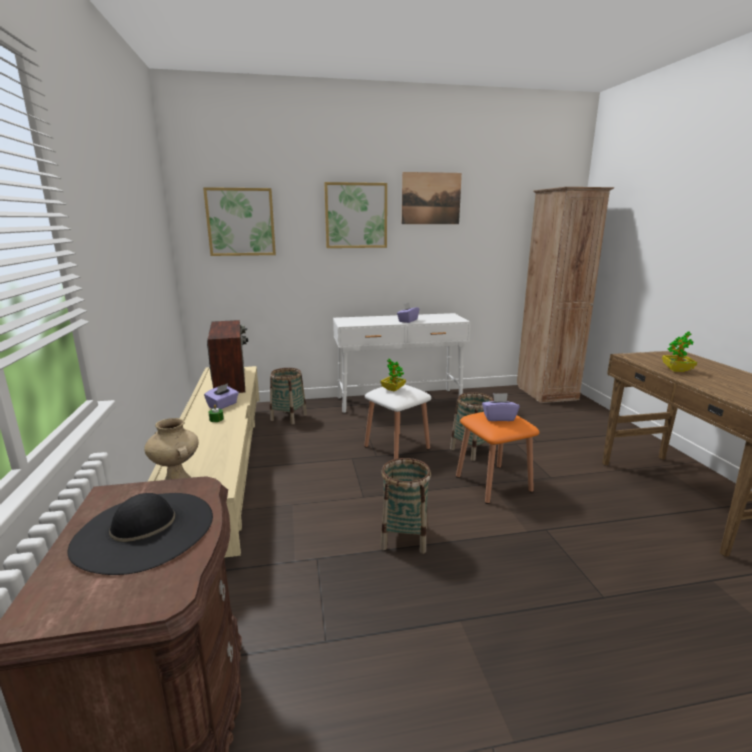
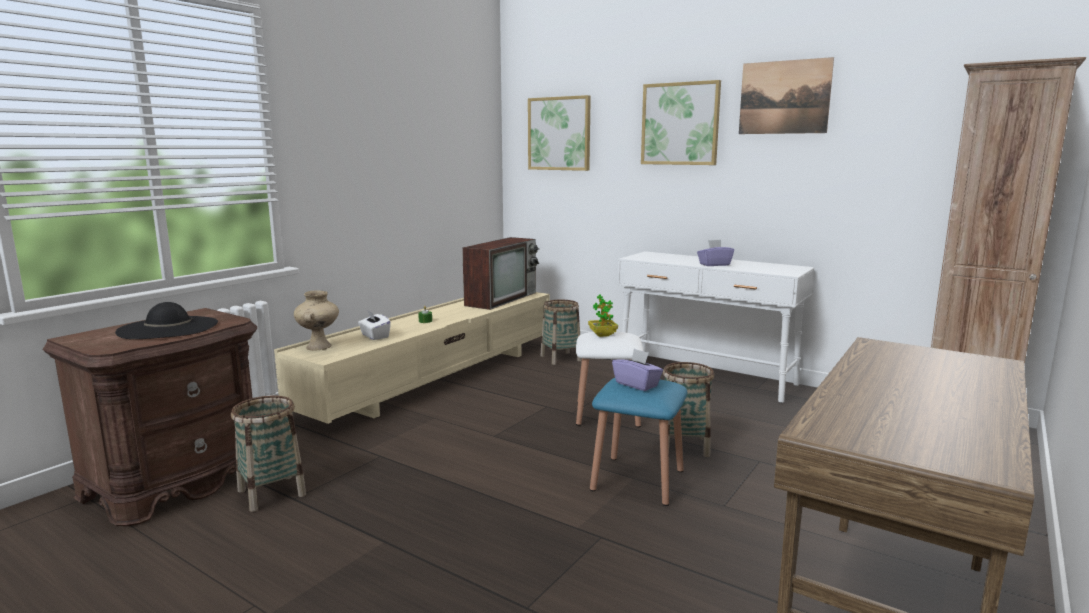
camera: 45 degrees right, 5 degrees down
purple tissue box [204,383,239,409] -> none
basket [380,458,431,554] -> basket moved to [231,396,306,512]
orange stool [456,412,539,504] -> blue stool [590,378,687,506]
potted plant [662,331,697,372] -> none
none -> white tissue box [358,311,391,340]

